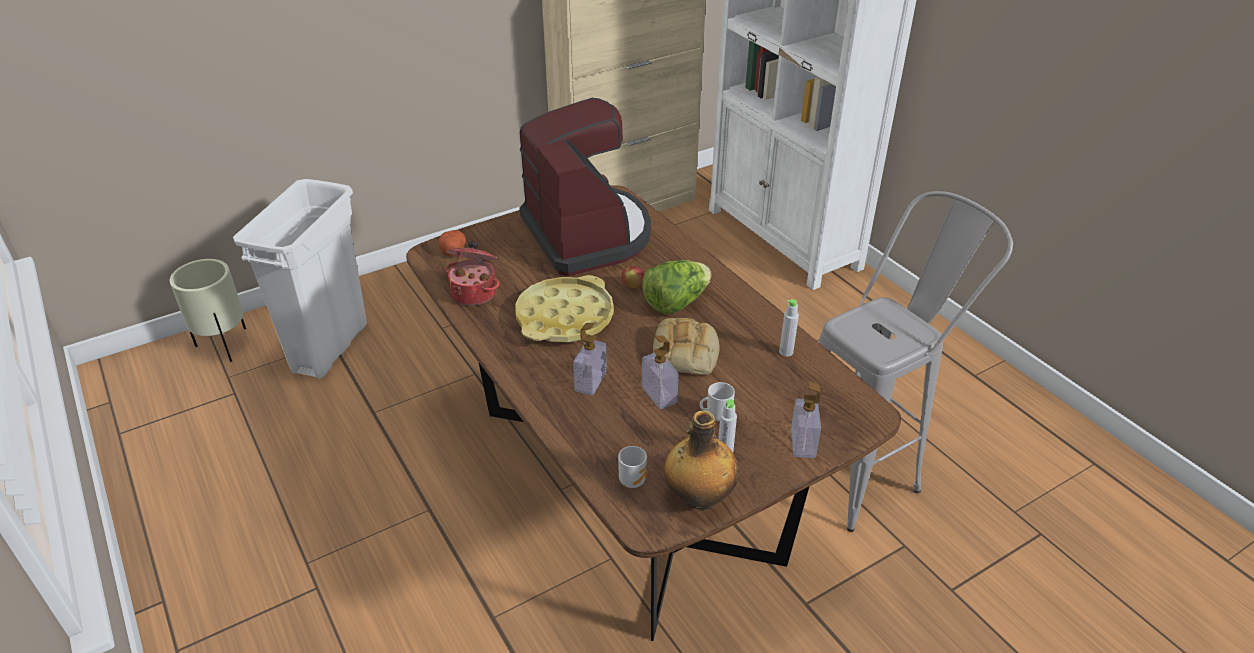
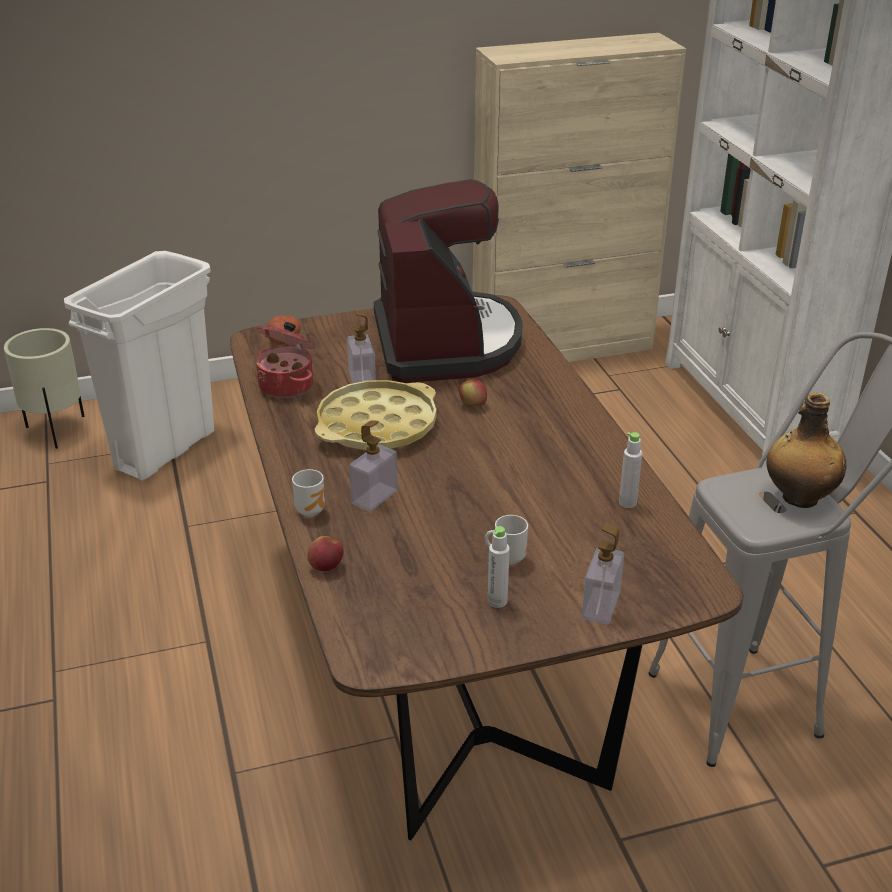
camera: 15 degrees right, 5 degrees down
mug [618,446,647,488] -> mug moved to [292,469,325,517]
lettuce [642,260,711,314] -> none
soap dispenser [642,335,679,409] -> soap dispenser moved to [347,310,376,383]
bread [653,318,720,375] -> none
bottle [664,410,739,510] -> bottle moved to [767,393,847,508]
none -> apple [307,536,344,571]

